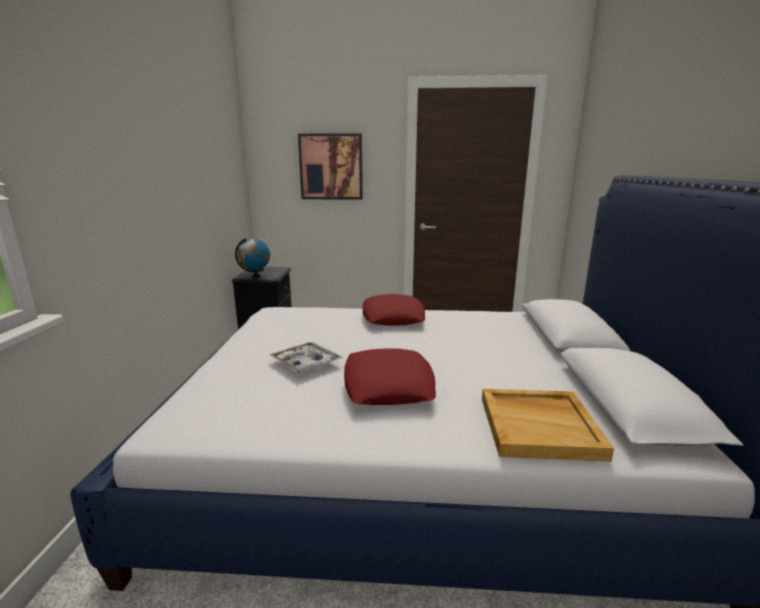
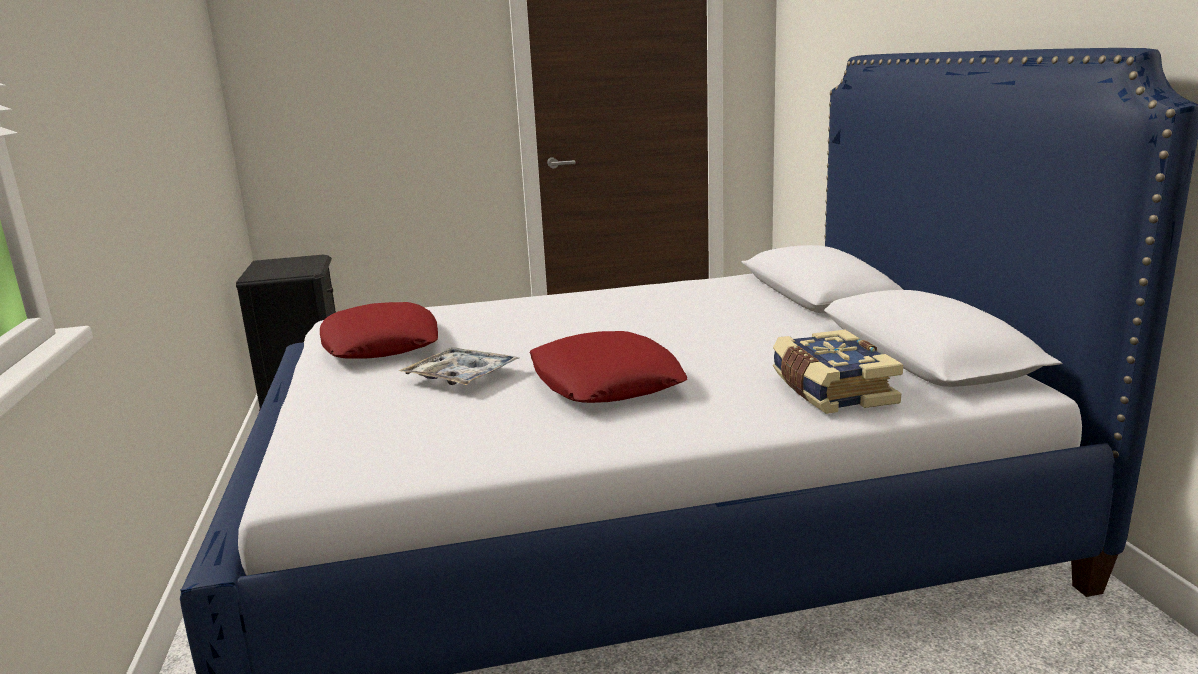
camera: 15 degrees left, 0 degrees up
globe [235,238,270,278] -> none
picture [298,133,363,200] -> none
red pillow [363,294,425,326] -> red pillow moved to [320,302,438,359]
beige tray [482,389,614,462] -> book [773,330,903,414]

